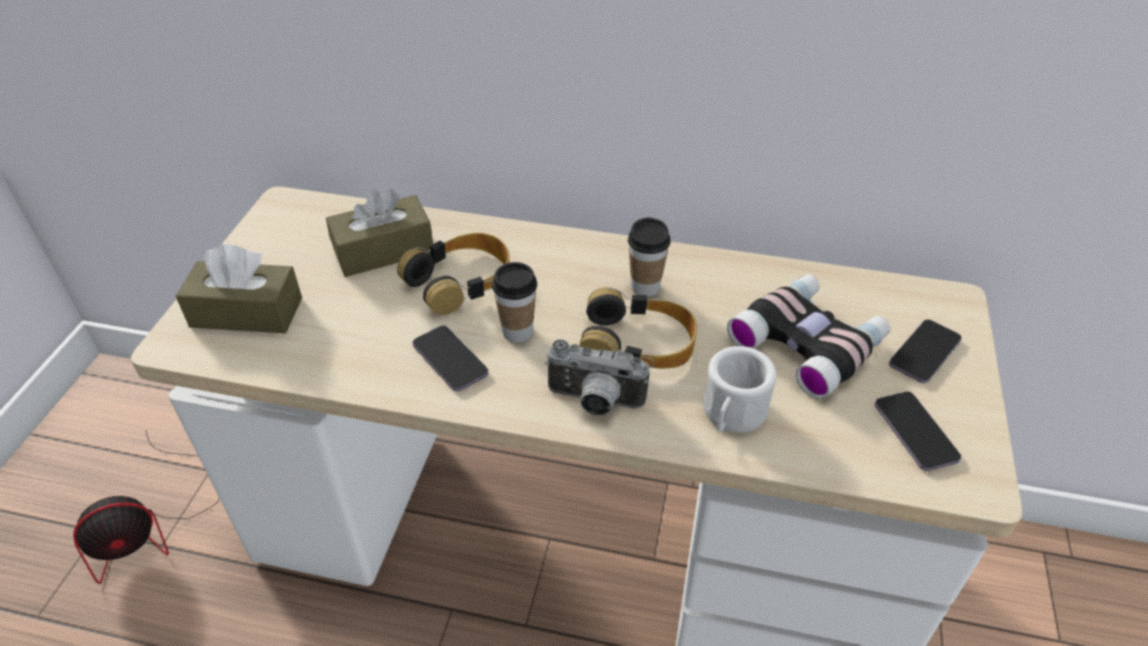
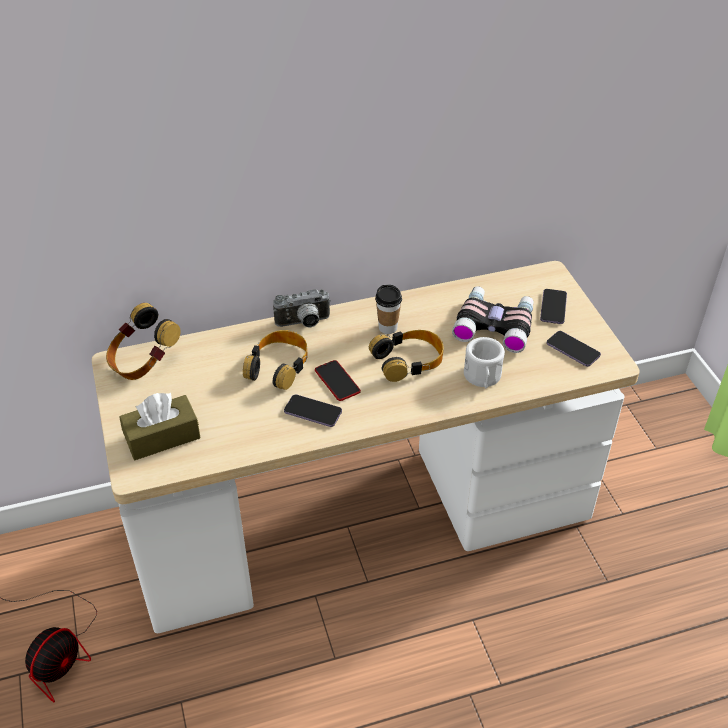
camera: 30 degrees left, 0 degrees up
brown tissue box [326,188,433,277] -> none
cup [492,262,537,343] -> phone [315,360,361,401]
camera [545,340,650,416] -> camera moved to [273,289,331,327]
none -> headphones [106,303,181,380]

